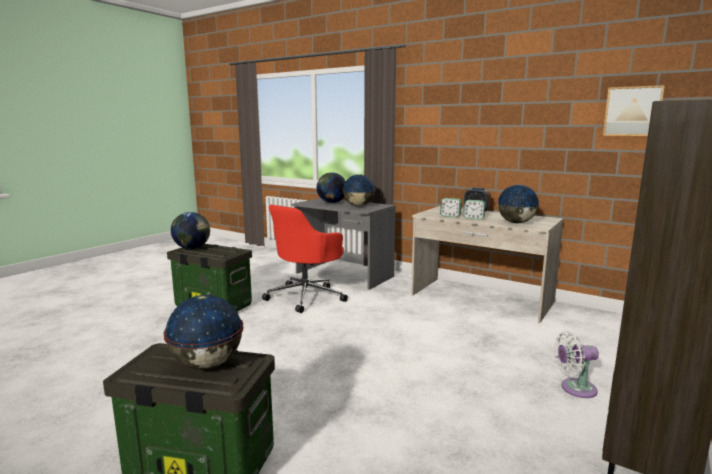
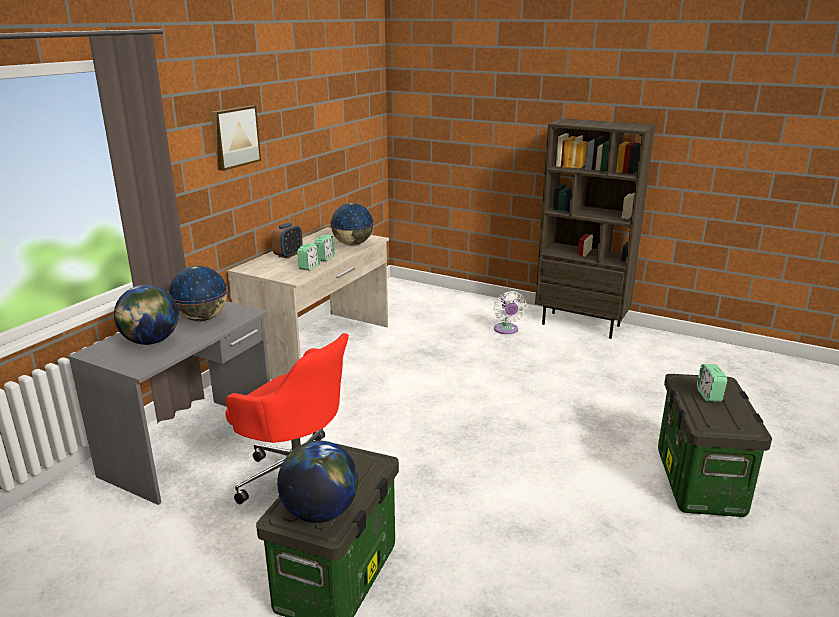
camera: 95 degrees left, 10 degrees up
globe [164,295,243,369] -> alarm clock [697,364,727,402]
picture [603,85,665,136] -> picture moved to [211,105,261,171]

